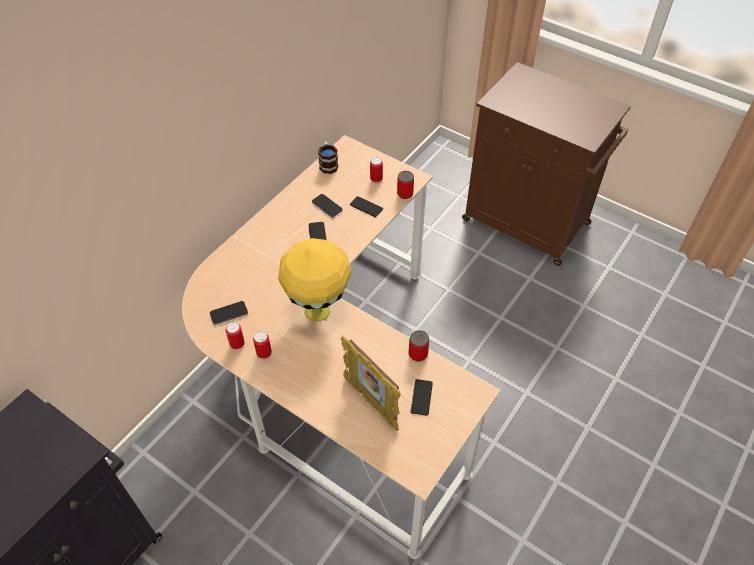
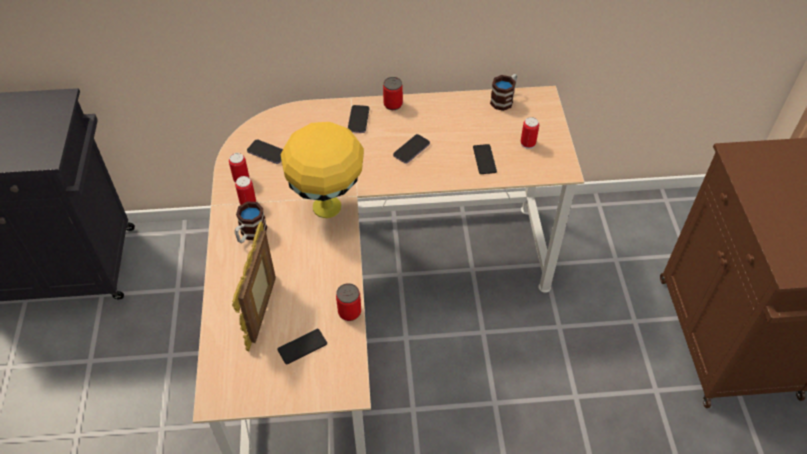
camera: 50 degrees right, 0 degrees up
phone [312,194,343,217] -> phone moved to [348,105,369,133]
can [397,171,414,199] -> can moved to [383,77,403,110]
none -> mug [235,201,267,243]

